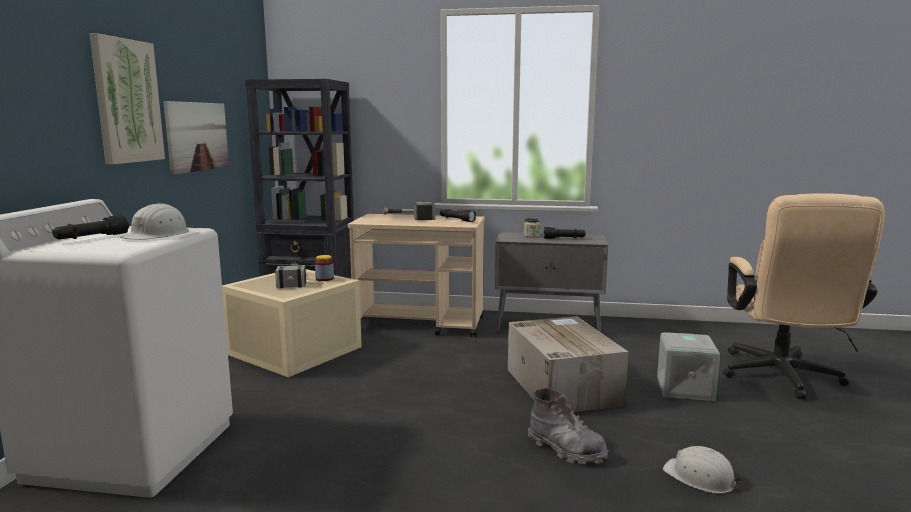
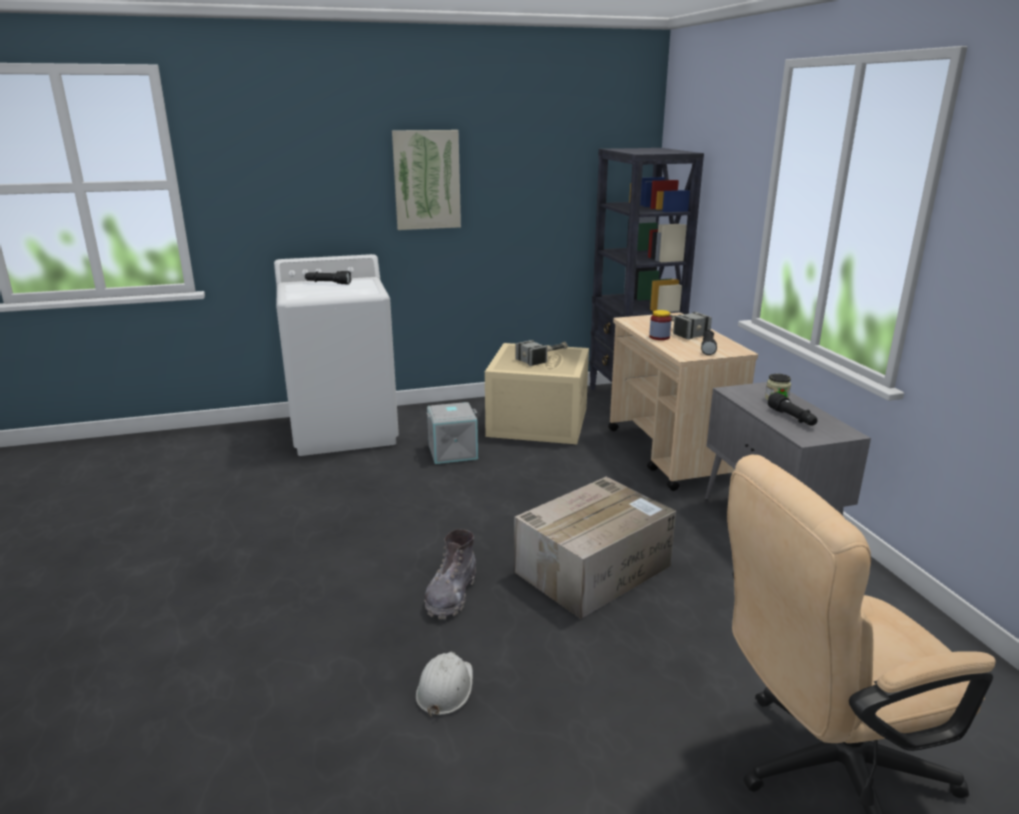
camera: 65 degrees right, 10 degrees up
white hard hat [120,203,189,240] -> none
picture [163,101,229,175] -> none
jar [315,255,334,281] -> jar moved to [649,310,672,340]
grey storage box [657,332,720,401] -> grey storage box moved to [427,402,478,464]

